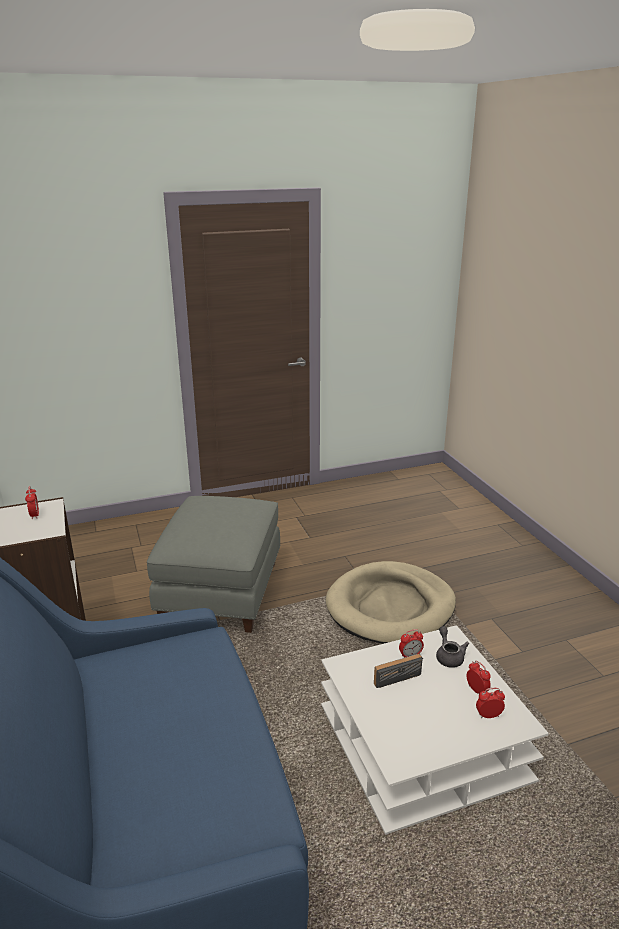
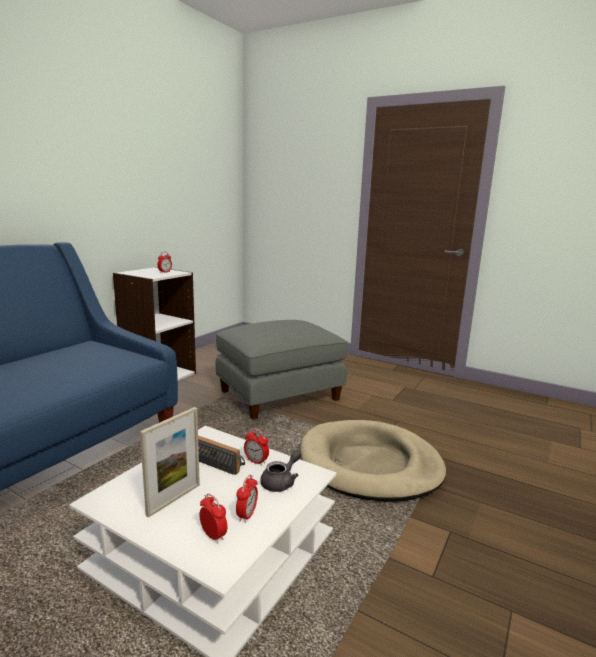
camera: 50 degrees right, 10 degrees down
none -> picture frame [140,407,200,518]

